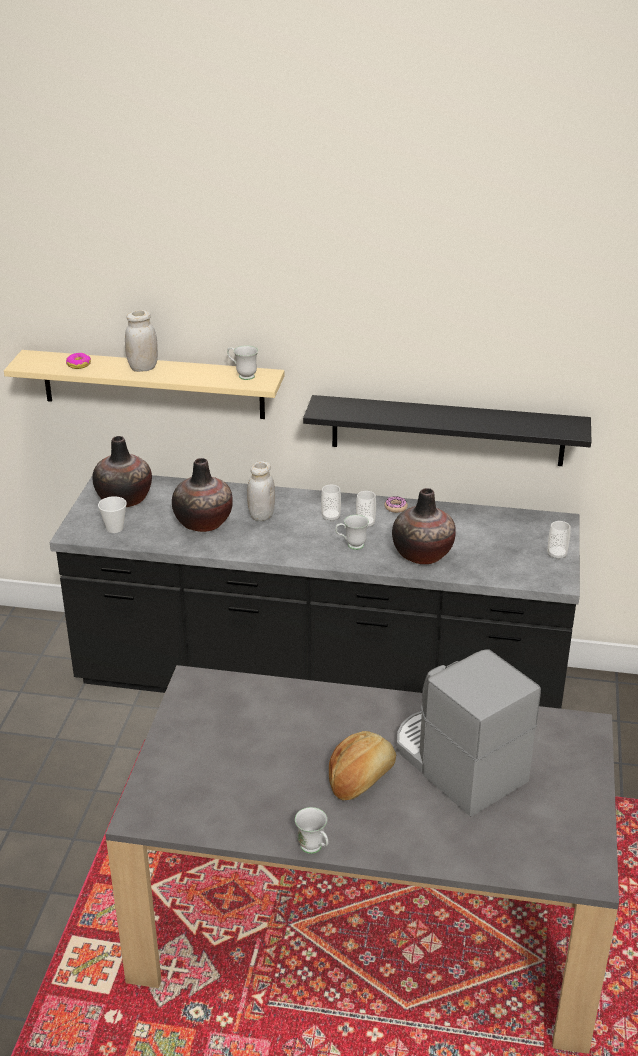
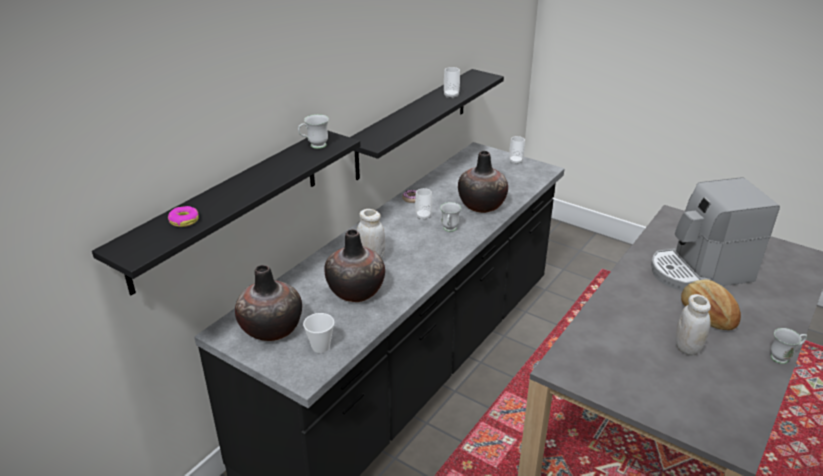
camera: 65 degrees left, 0 degrees up
beige shelf [4,350,285,419] -> black shelf [92,130,360,295]
white jar [125,310,158,372] -> white jar moved to [675,294,711,355]
cup [321,485,341,522] -> cup moved to [444,67,460,98]

